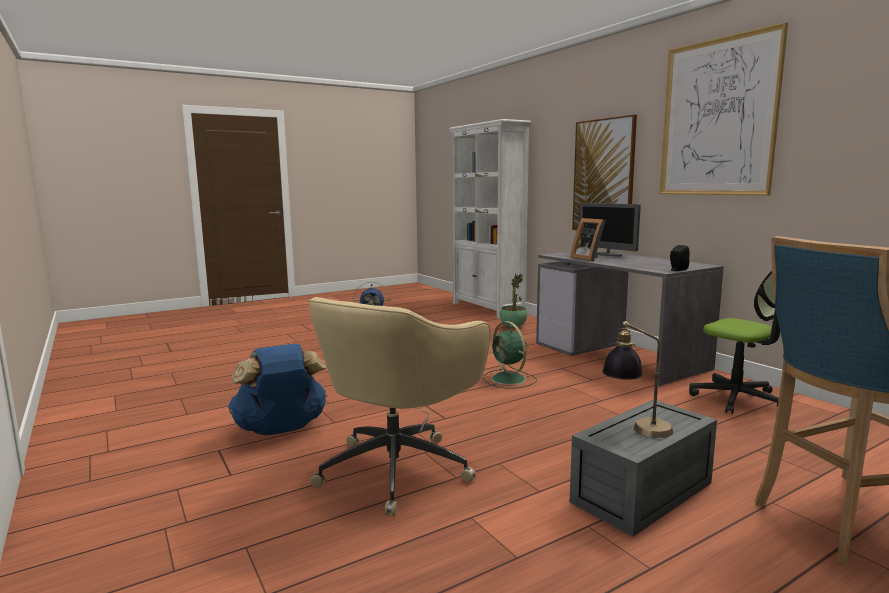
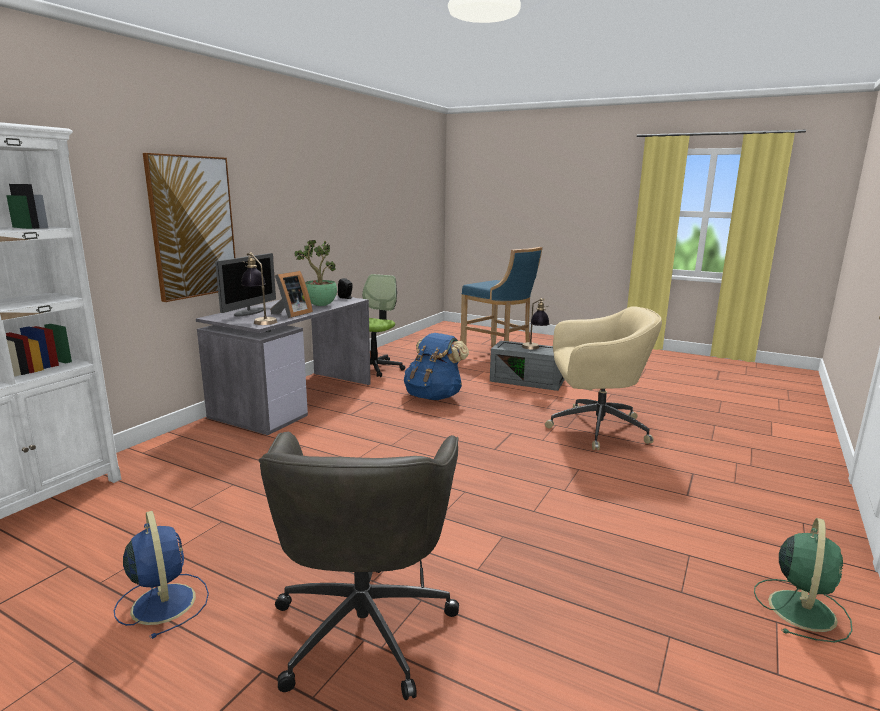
camera: 120 degrees left, 5 degrees up
blue backpack [228,344,327,435] -> blue backpack moved to [404,333,469,400]
green fan [483,321,537,389] -> green fan moved to [754,518,853,643]
potted plant [500,273,527,328] -> potted plant moved to [295,240,337,306]
picture [659,22,788,196] -> none
none -> table lamp [241,252,277,325]
none -> grey office chair [259,432,459,700]

